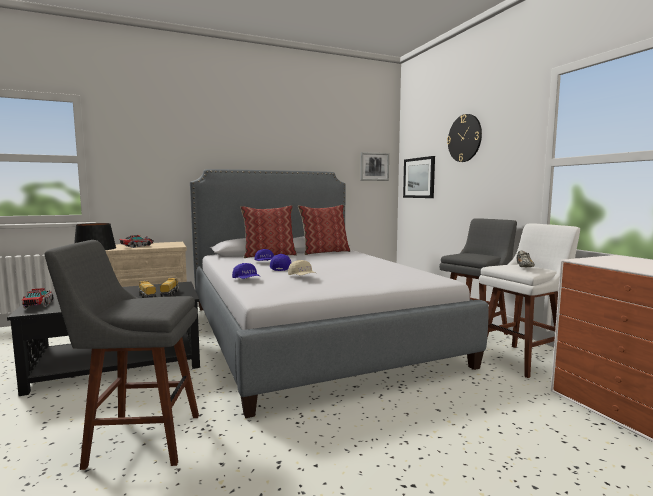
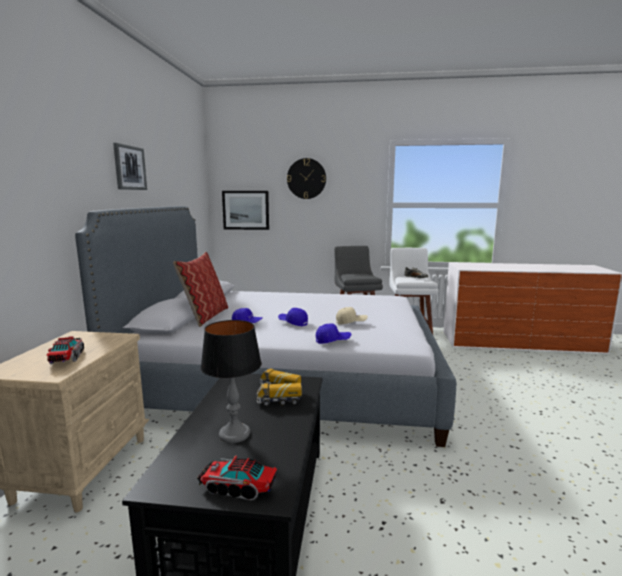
camera: 60 degrees left, 5 degrees up
grey stool [45,240,199,470] -> none
pillow [298,205,350,255] -> none
picture [360,152,389,181] -> picture moved to [113,143,147,190]

